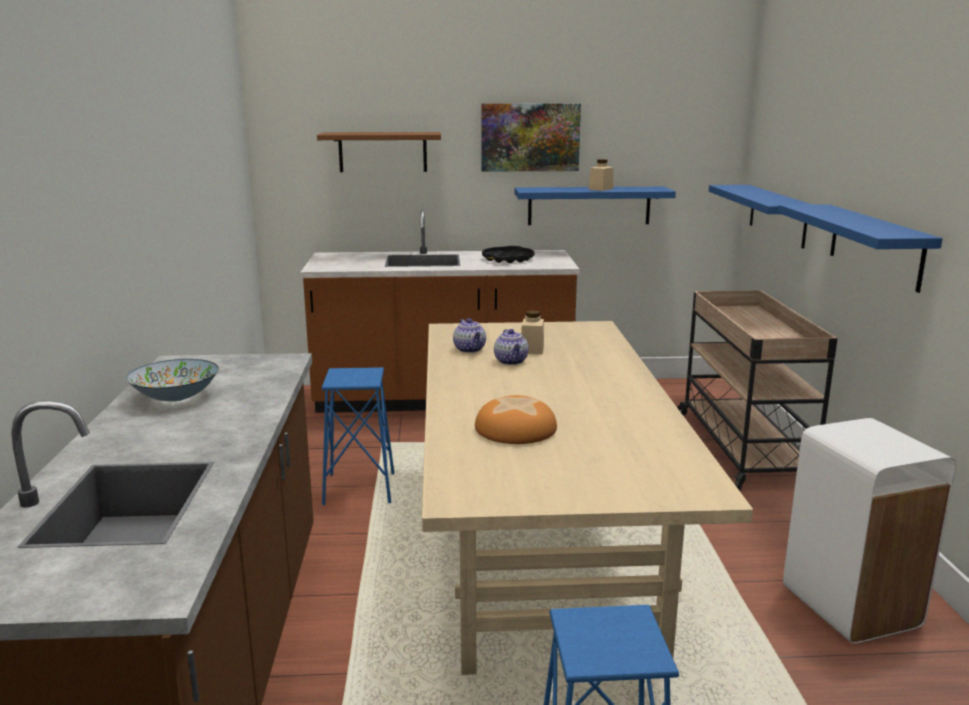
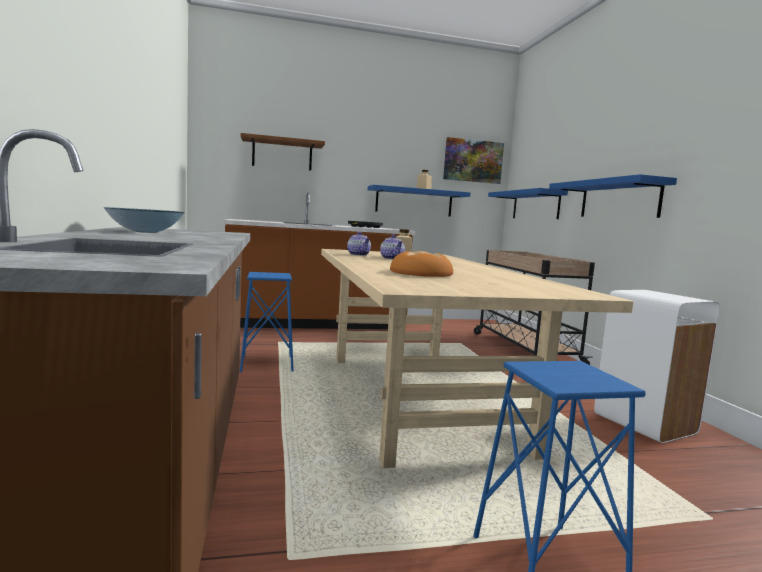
camera: 10 degrees left, 10 degrees down
picture [481,103,581,172] -> picture moved to [443,137,504,184]

